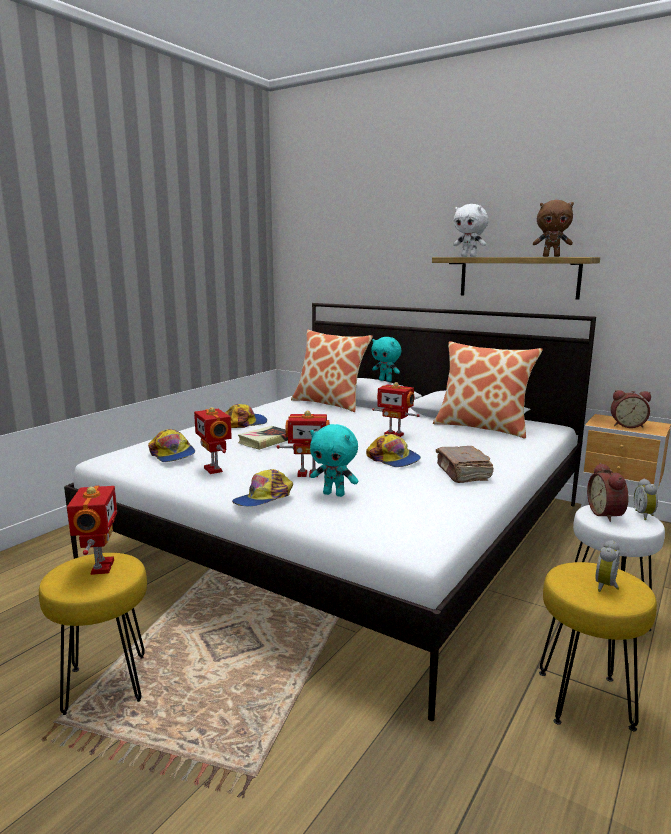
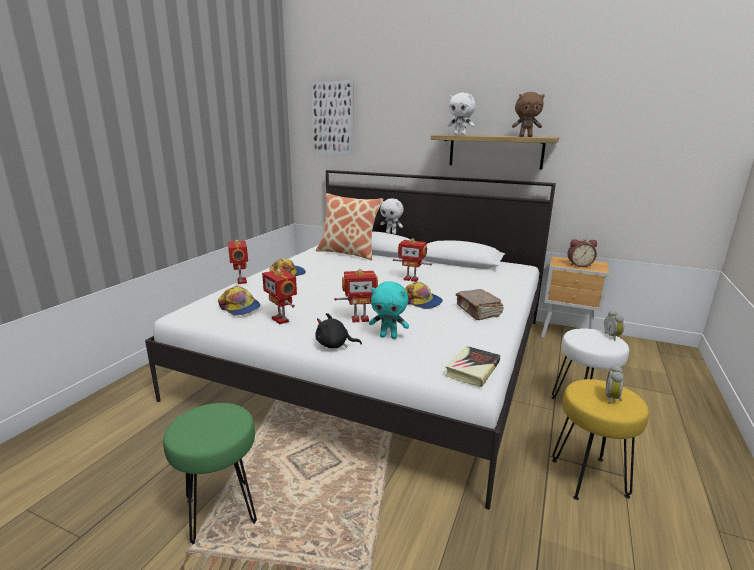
camera: 10 degrees left, 5 degrees up
yellow stool [39,553,147,715] -> green stool [163,403,257,544]
toy robot [67,486,117,575] -> toy robot moved to [228,240,248,284]
cap [232,469,293,507] -> black plush toy [315,313,362,348]
book [238,426,288,450] -> book moved to [445,346,501,387]
turquoise plush toy [371,337,402,382] -> white plush toy [380,198,404,234]
pillow [433,341,543,439] -> none
alarm clock [587,463,629,522] -> none
none -> picture [311,81,354,155]

